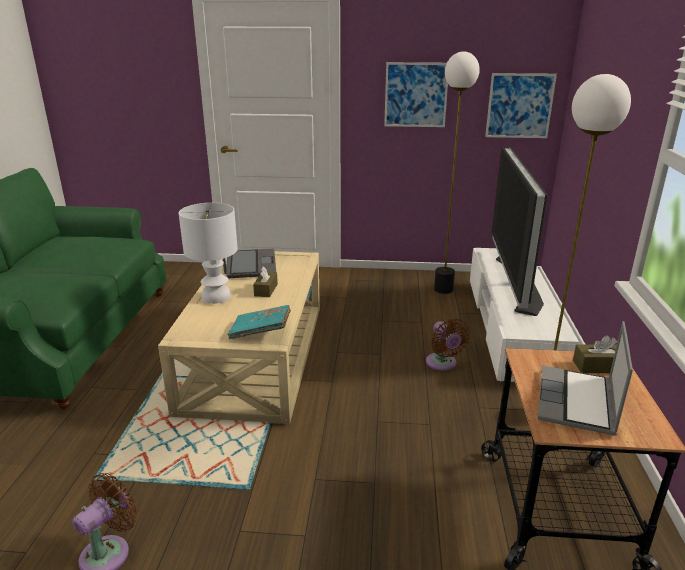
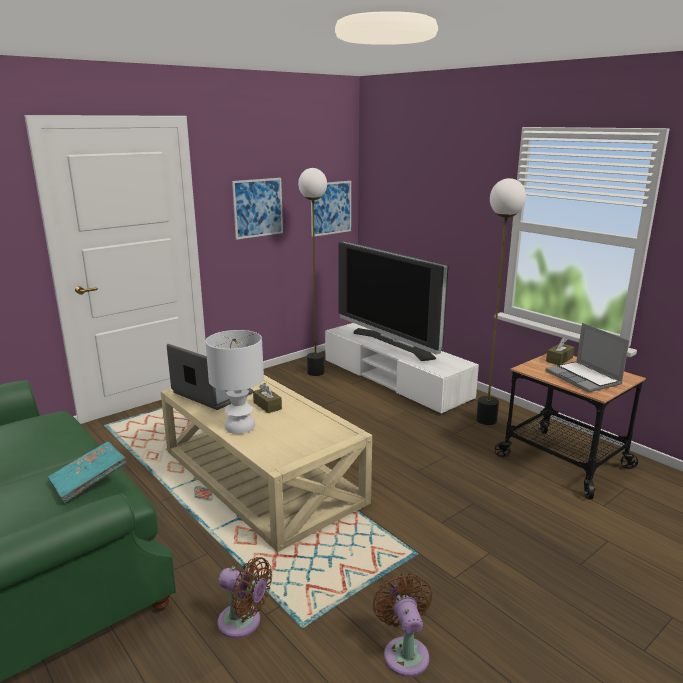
camera: 45 degrees left, 5 degrees down
turquoise book [227,305,291,339] -> turquoise book moved to [48,442,128,503]
brown fan [426,319,470,371] -> brown fan moved to [218,557,272,638]

